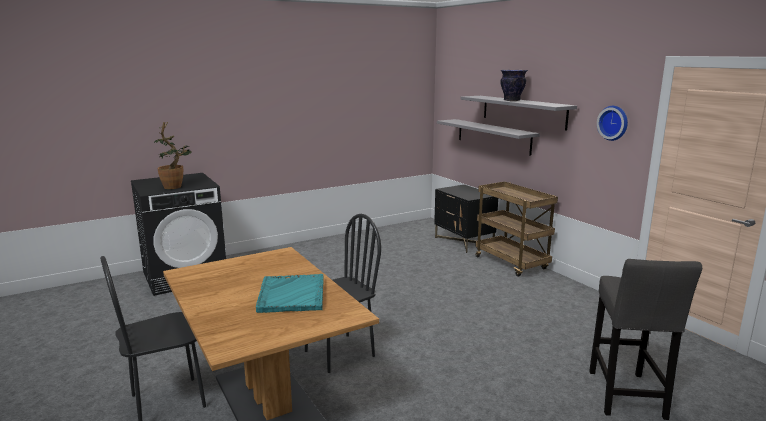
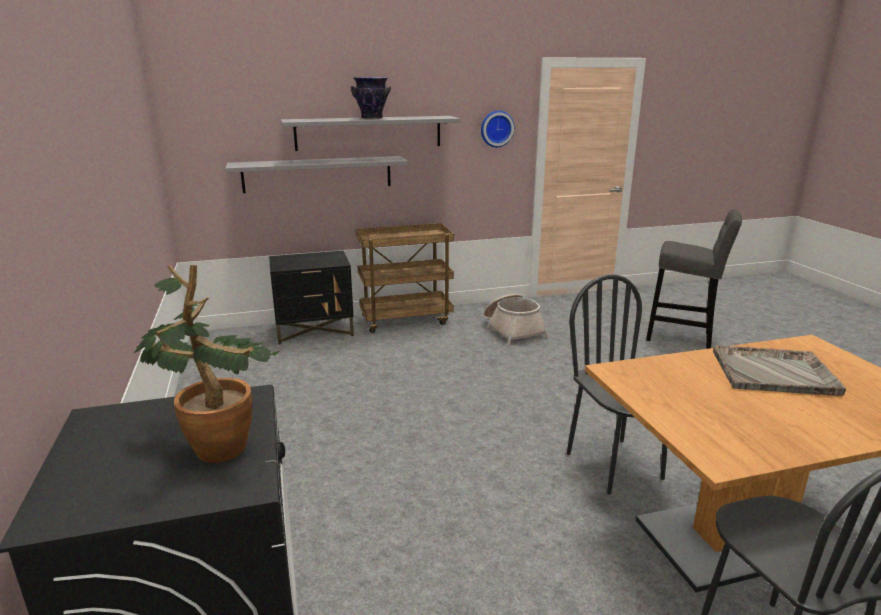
camera: 75 degrees left, 5 degrees up
turquoise tray [256,274,324,313] -> grey tray [713,345,846,396]
none -> basket [484,294,549,345]

